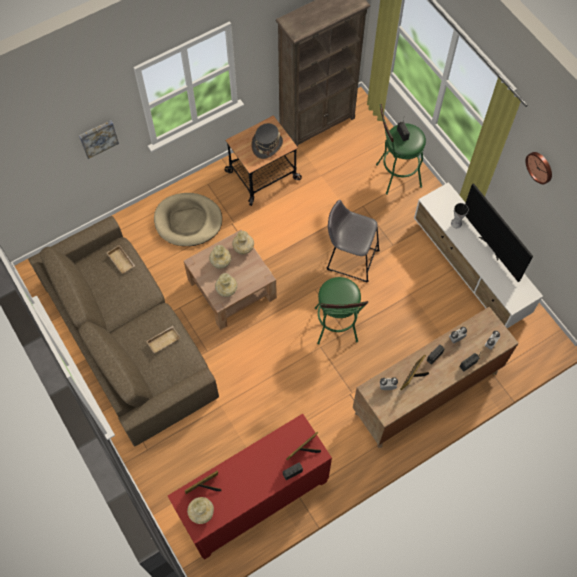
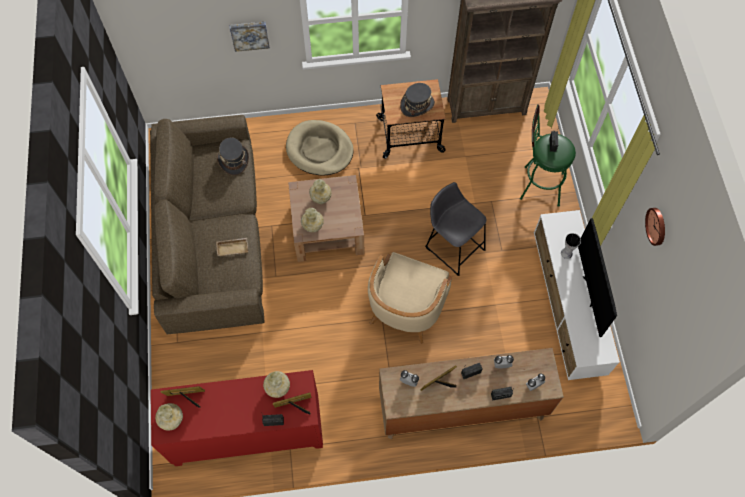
camera: 25 degrees right, 0 degrees up
beige tray [107,245,135,274] -> grey hat [217,138,249,176]
beige vase [232,231,254,255] -> beige vase moved to [263,371,290,398]
green stool [315,277,368,344] -> beige armchair [368,252,452,344]

